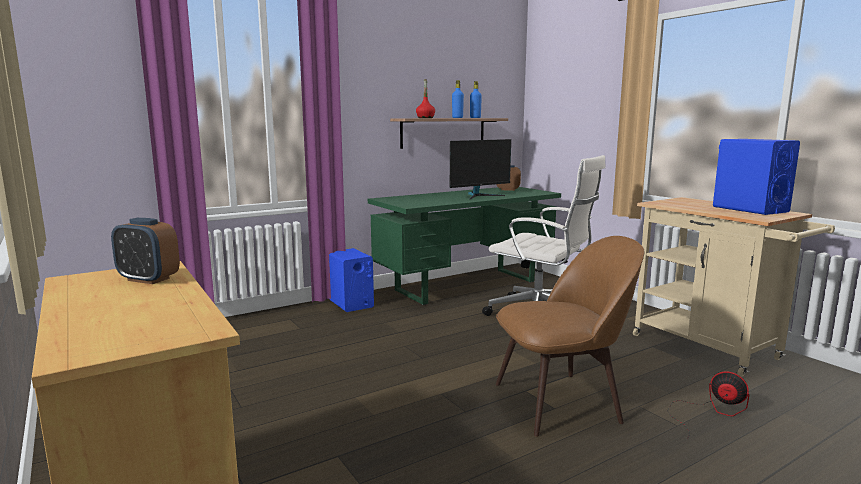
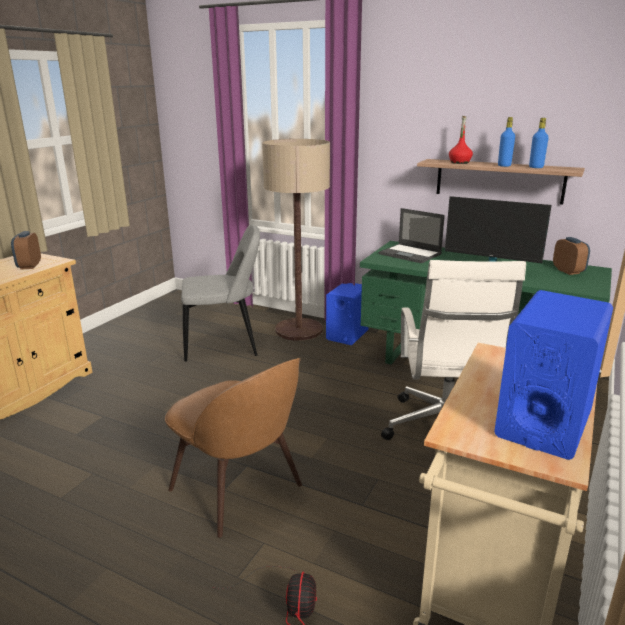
camera: 60 degrees right, 10 degrees up
none -> grey chair [181,224,260,361]
none -> floor lamp [262,139,330,341]
none -> laptop [379,208,445,263]

